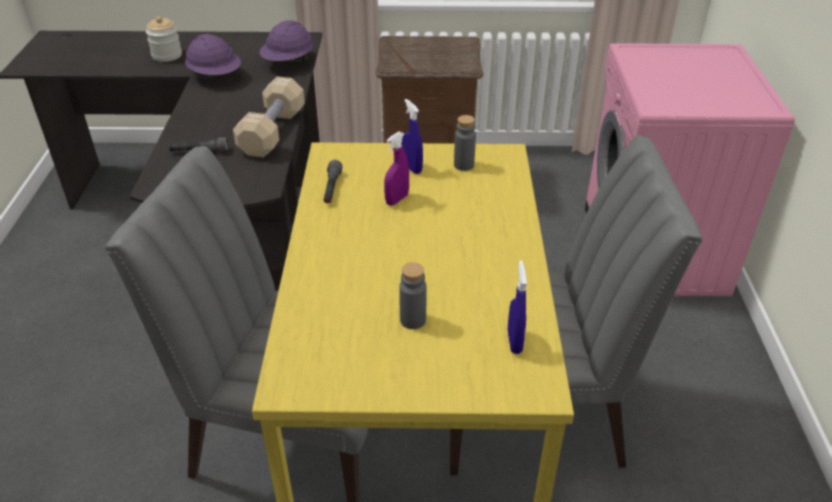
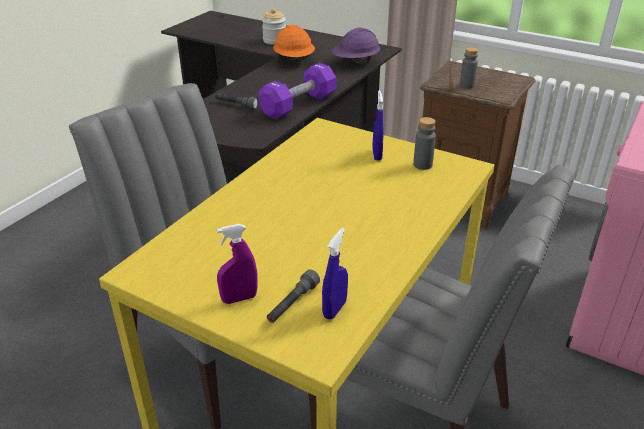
camera: 30 degrees right, 5 degrees down
purple hard hat [185,34,241,79] -> orange hard hat [273,25,315,61]
beige dumbbell [233,76,305,158] -> purple dumbbell [259,63,336,120]
grey flashlight [324,160,342,203] -> grey flashlight moved to [267,270,320,323]
purple spray bottle [384,132,409,206] -> purple spray bottle moved to [216,224,258,304]
grey bottle [399,262,427,329] -> grey bottle moved to [459,47,478,89]

